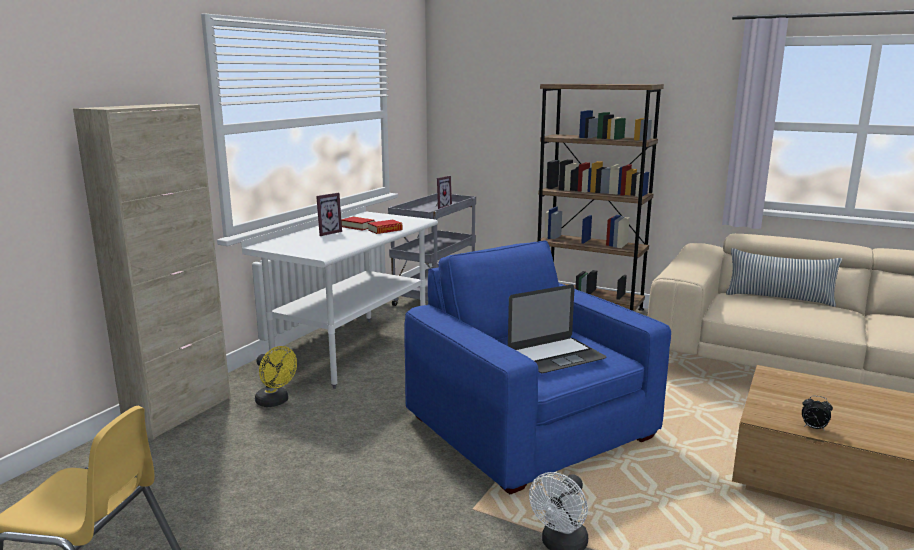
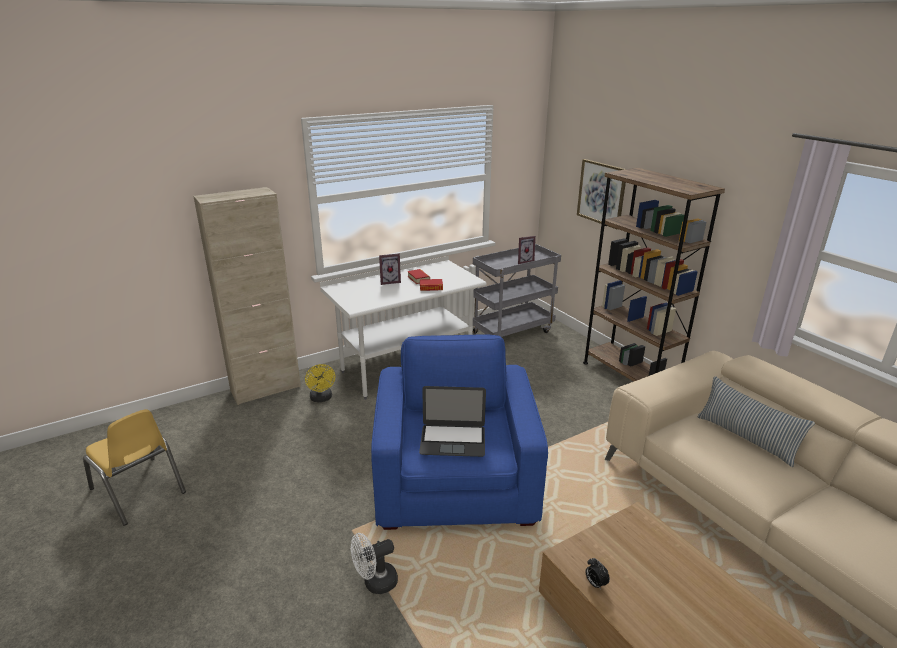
camera: 30 degrees right, 10 degrees up
none -> picture [577,159,626,229]

